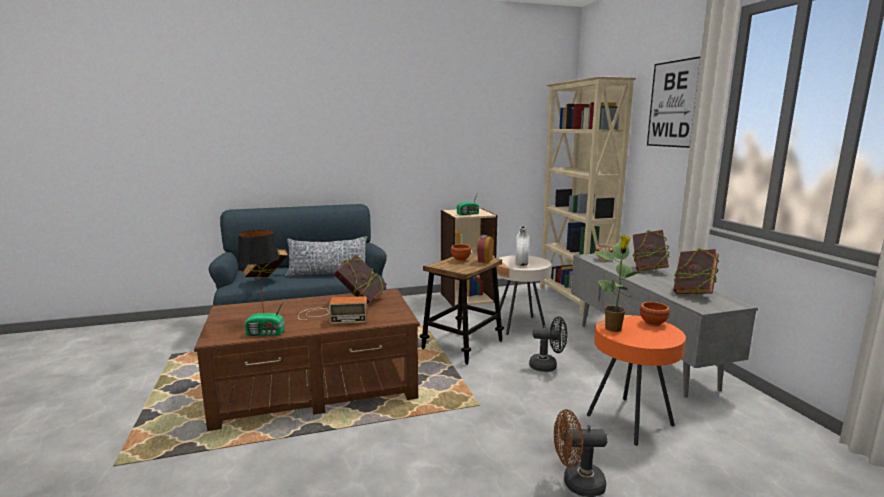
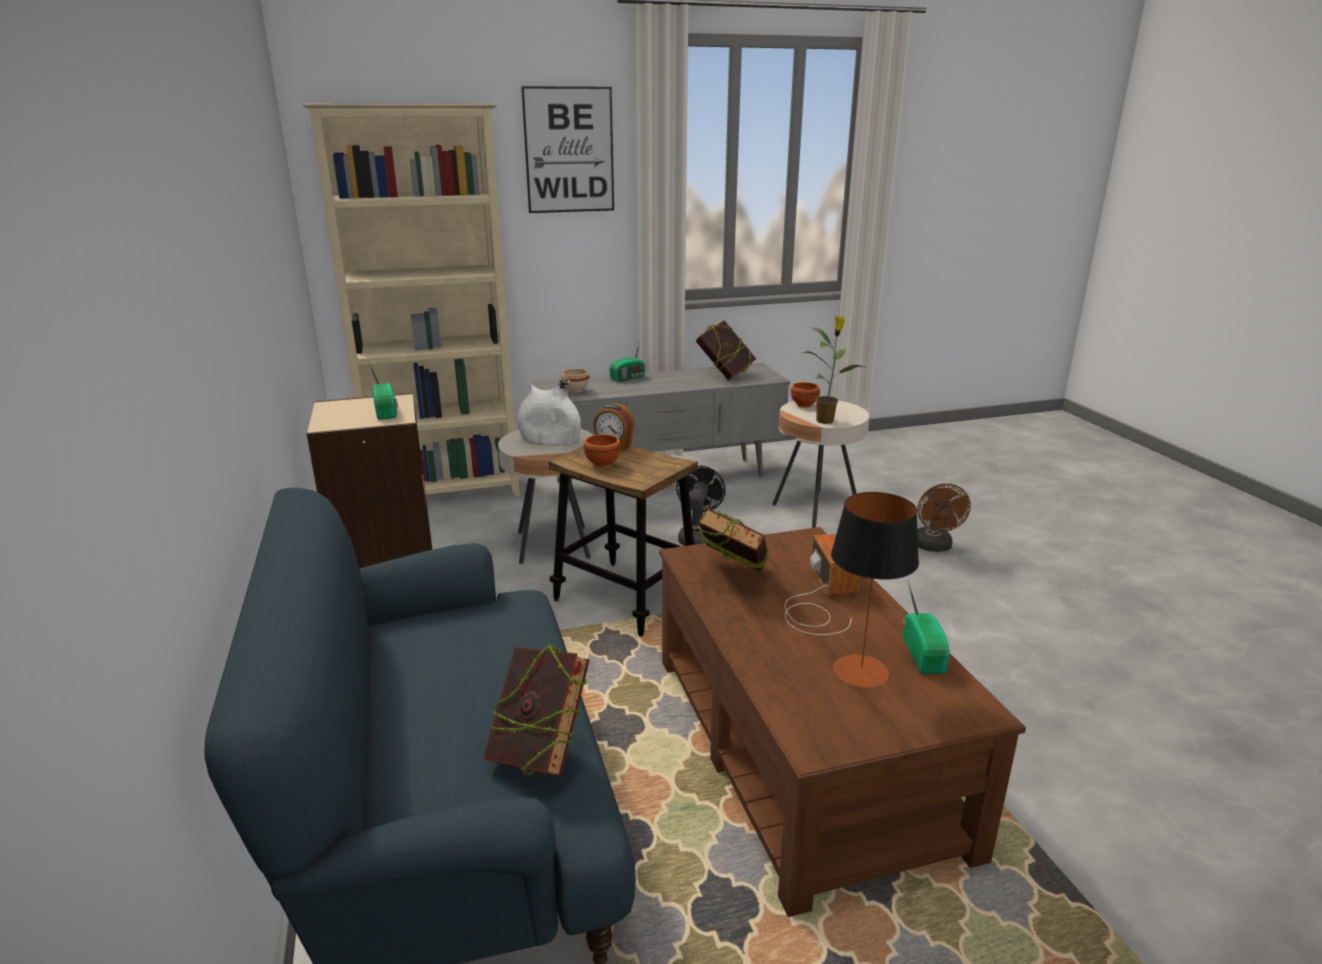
camera: 90 degrees left, 10 degrees up
pillow [285,236,367,276] -> none
orange side table [587,315,686,446] -> beige side table [772,401,869,528]
book [633,230,670,271] -> radio [610,341,645,382]

